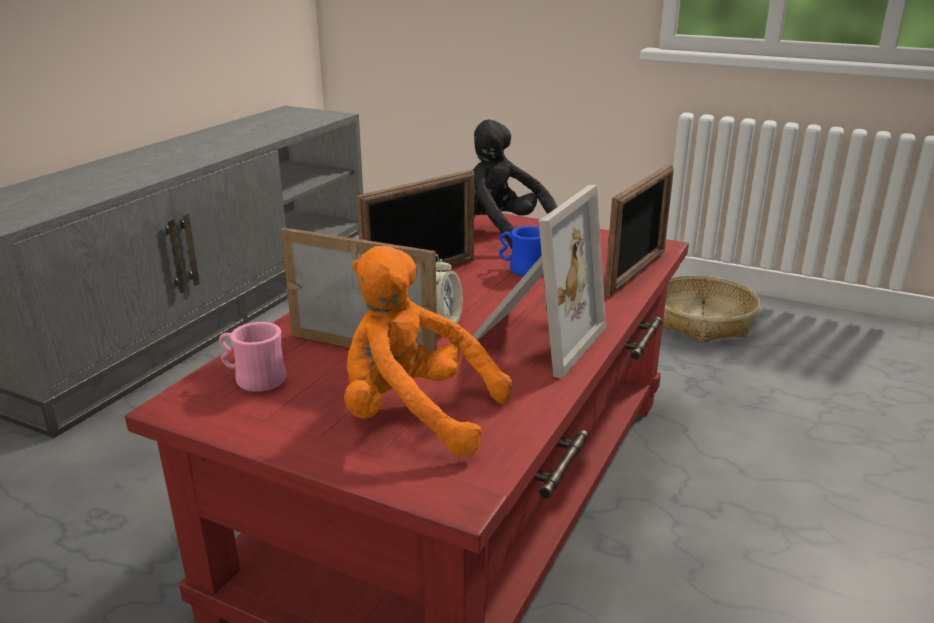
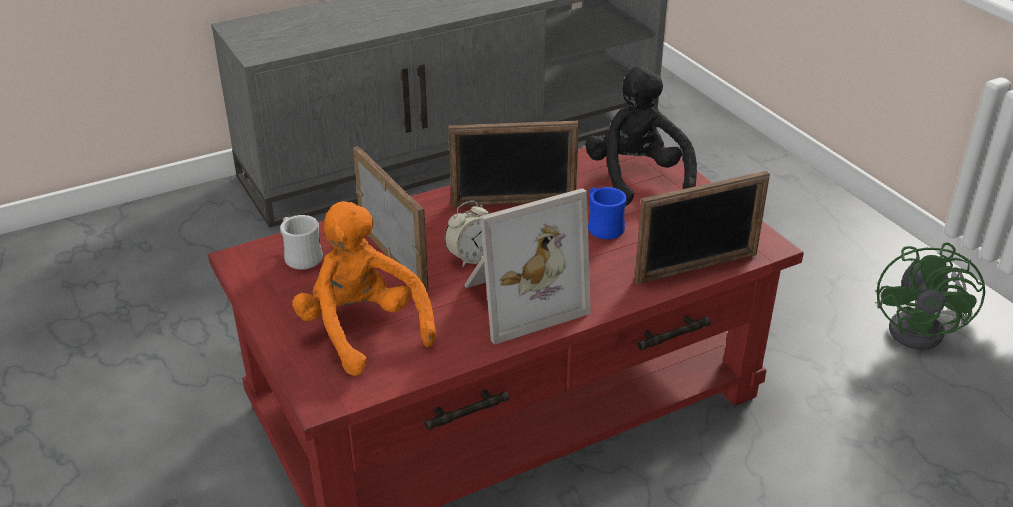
camera: 35 degrees right, 10 degrees up
pink mug [219,322,286,392] -> white mug [280,215,323,270]
basket [662,276,760,343] -> green fan [876,242,985,350]

